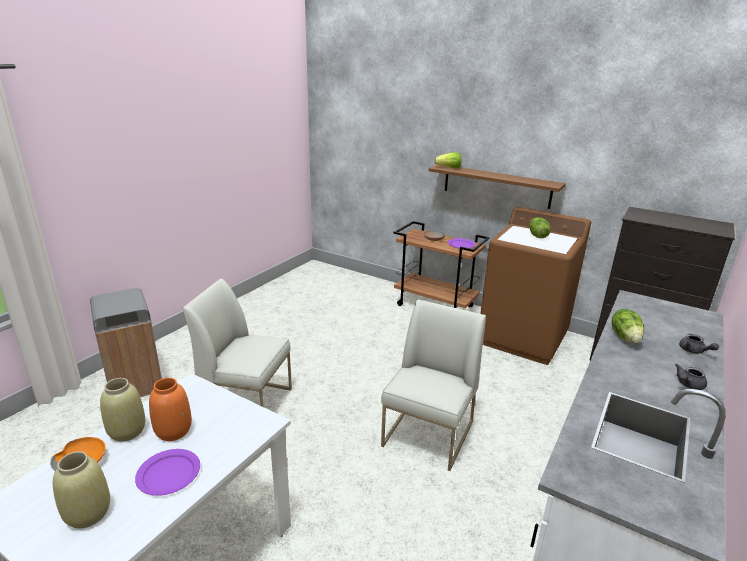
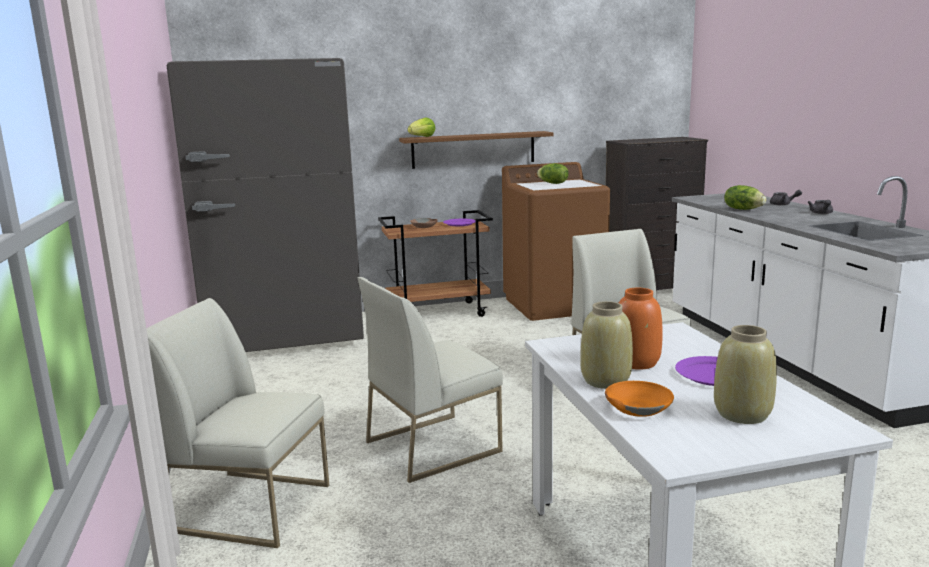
camera: 45 degrees left, 10 degrees down
grey trash can [90,288,162,397] -> white chair [146,298,329,548]
none -> grey fridge [167,58,364,352]

